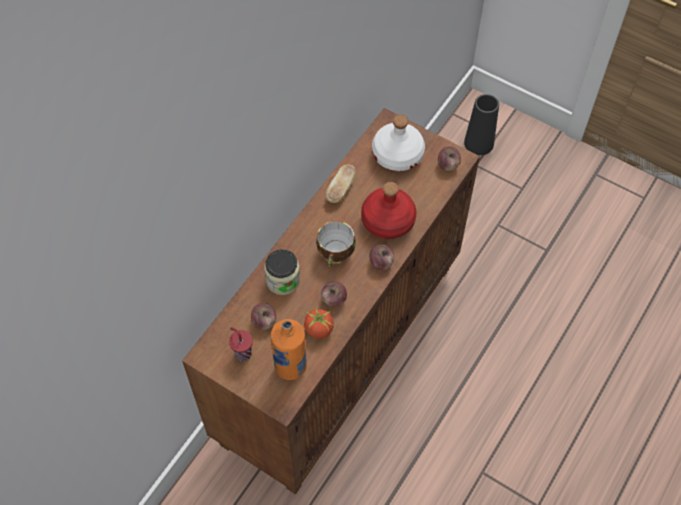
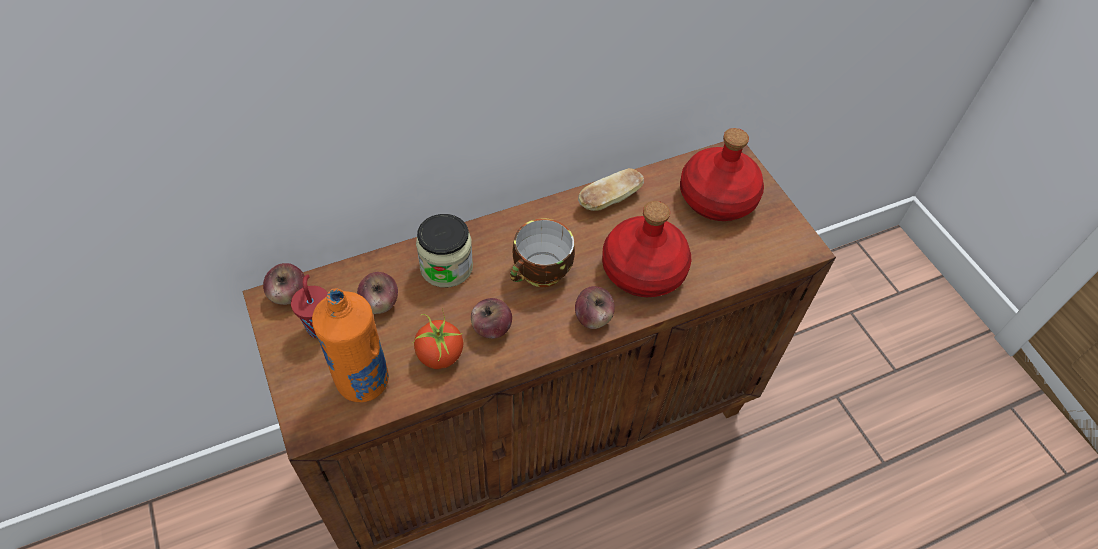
camera: 30 degrees right, 5 degrees down
white bottle [372,115,425,171] -> red bottle [680,128,764,221]
apple [438,147,461,171] -> apple moved to [263,263,305,305]
black vase [464,94,499,155] -> none

